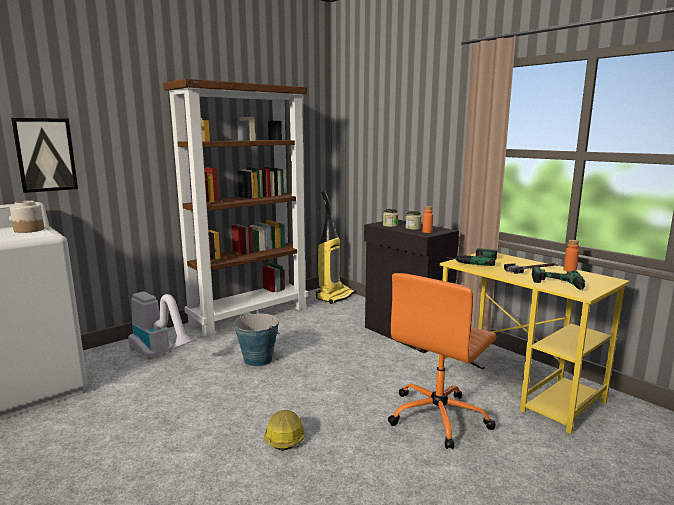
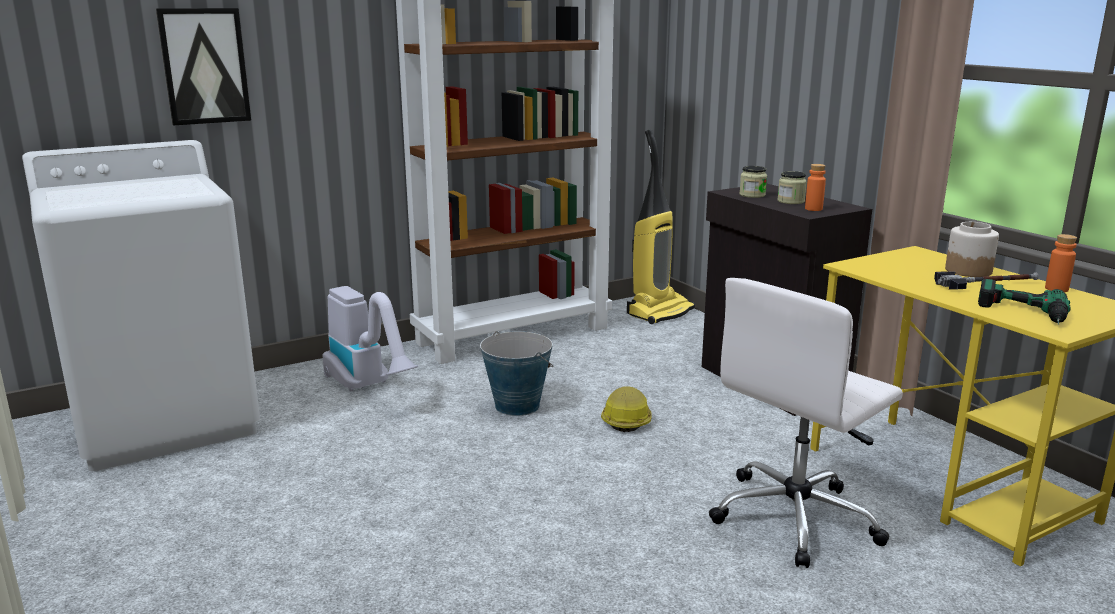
camera: 10 degrees right, 5 degrees up
jar [10,201,44,233] -> jar moved to [945,222,999,277]
hard hat [264,410,305,451] -> hard hat moved to [601,386,652,432]
orange office chair [388,273,497,449] -> white office chair [709,278,903,568]
power drill [447,248,497,266] -> none

